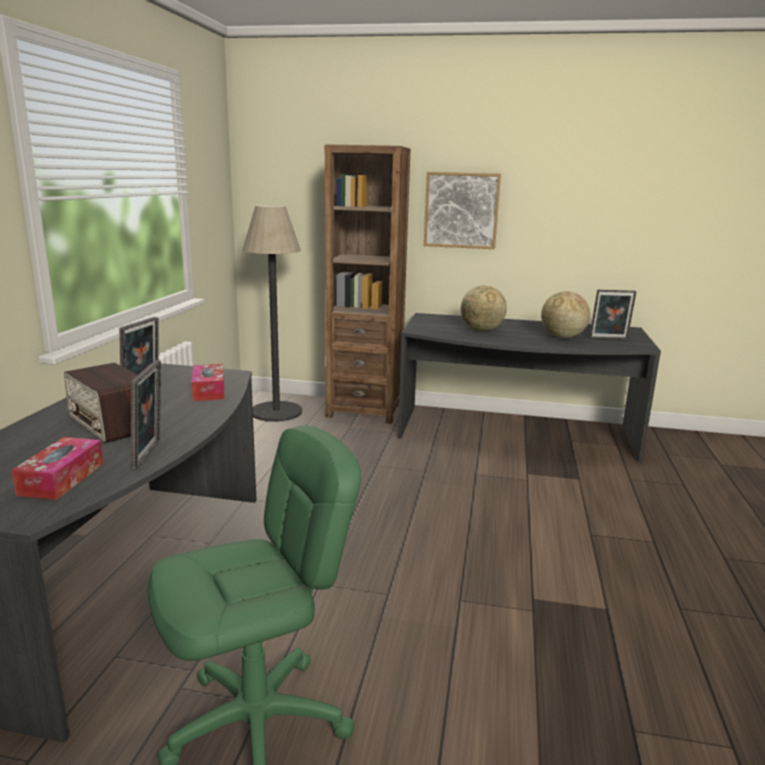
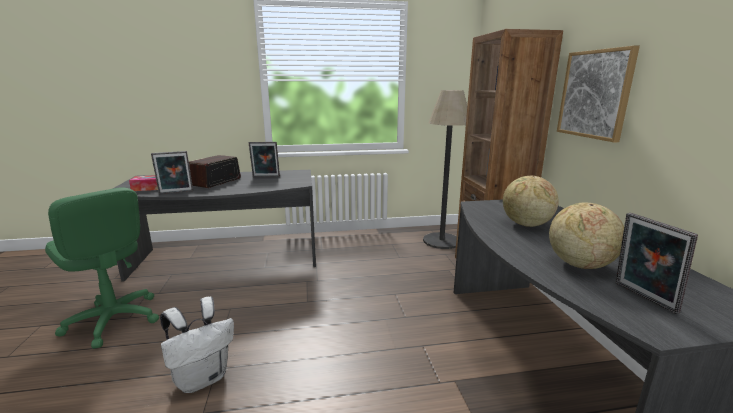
camera: 70 degrees right, 0 degrees up
tissue box [191,364,224,401] -> none
none -> white backpack [160,296,234,393]

